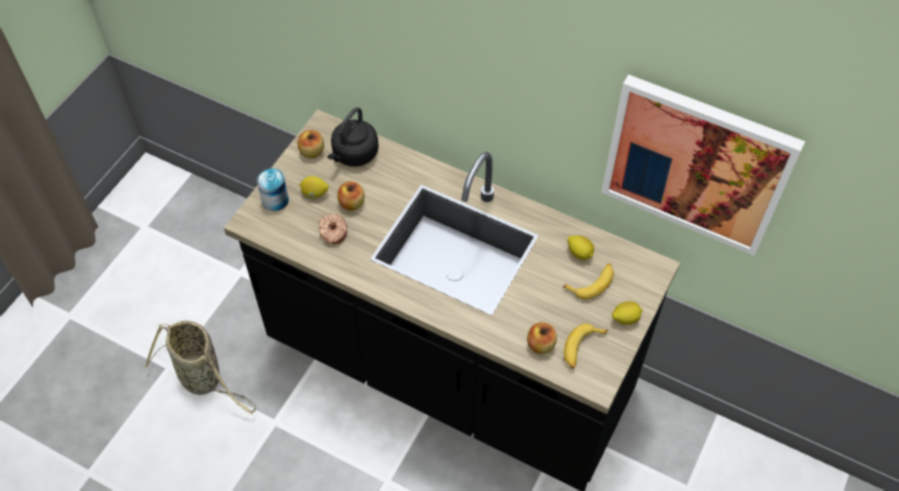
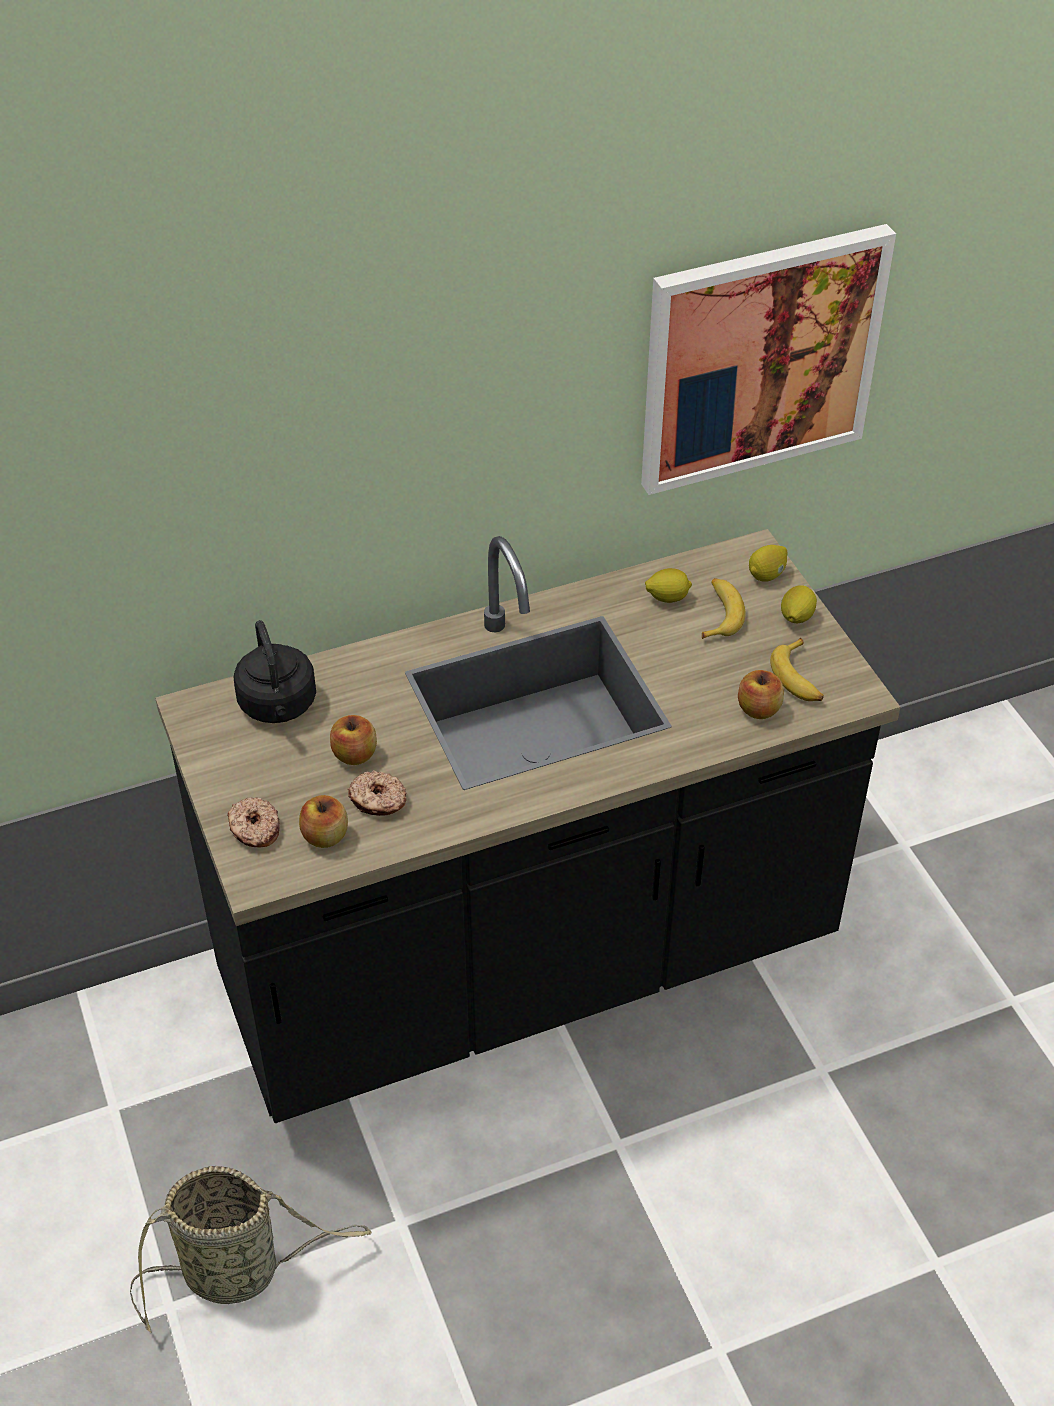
camera: 50 degrees left, 10 degrees down
can [257,168,289,211] -> donut [227,798,280,848]
apple [297,130,324,158] -> apple moved to [299,795,348,848]
lemon [300,176,329,198] -> lemon moved to [749,545,788,582]

